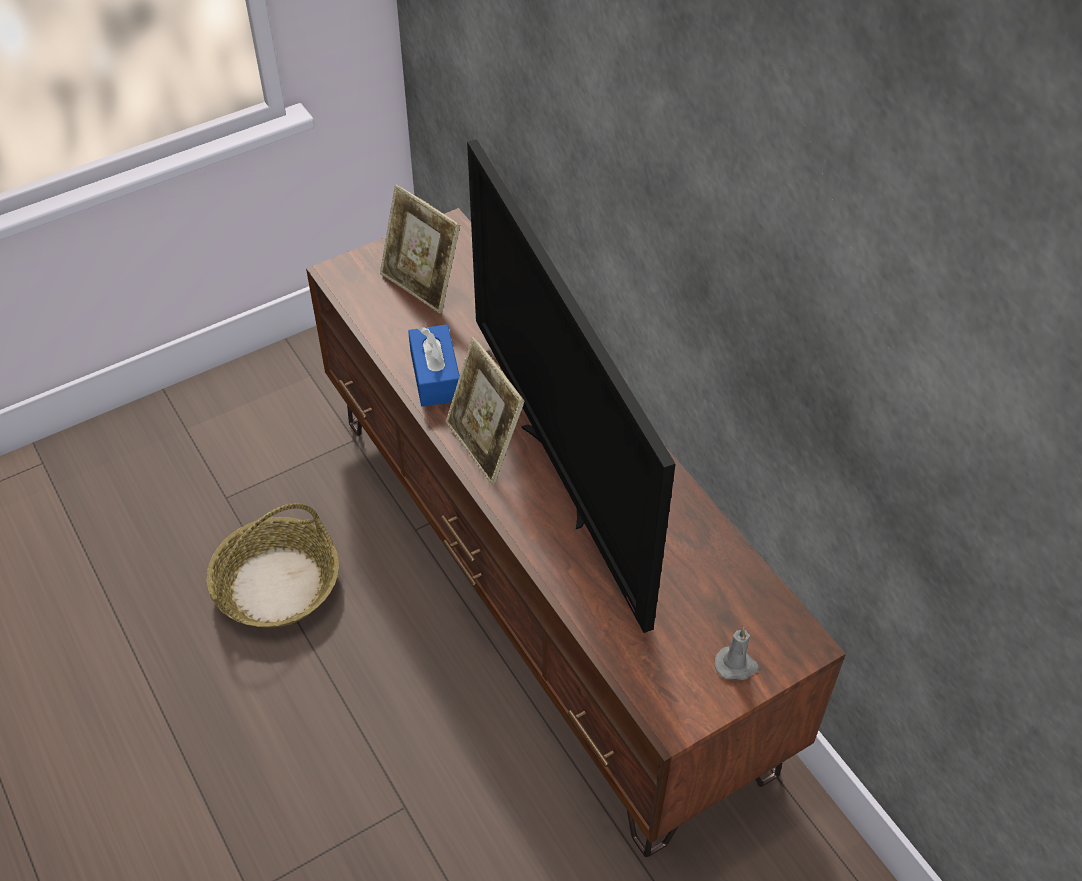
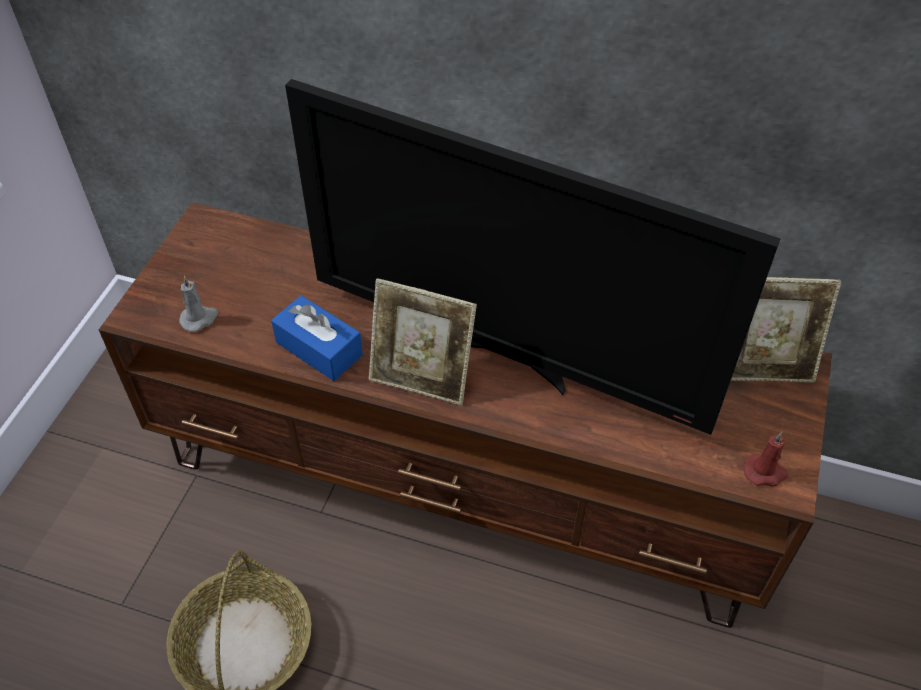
camera: 40 degrees left, 0 degrees up
picture frame [380,184,460,314] -> picture frame moved to [731,277,841,383]
grey candle [715,627,759,680] -> grey candle moved to [179,276,218,332]
none -> red candle [744,432,788,487]

